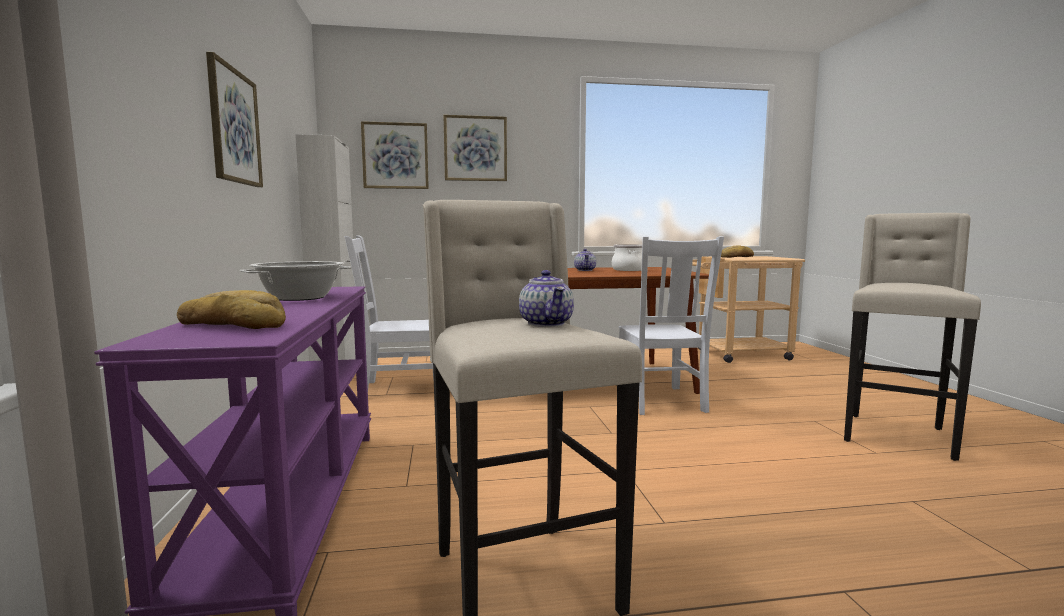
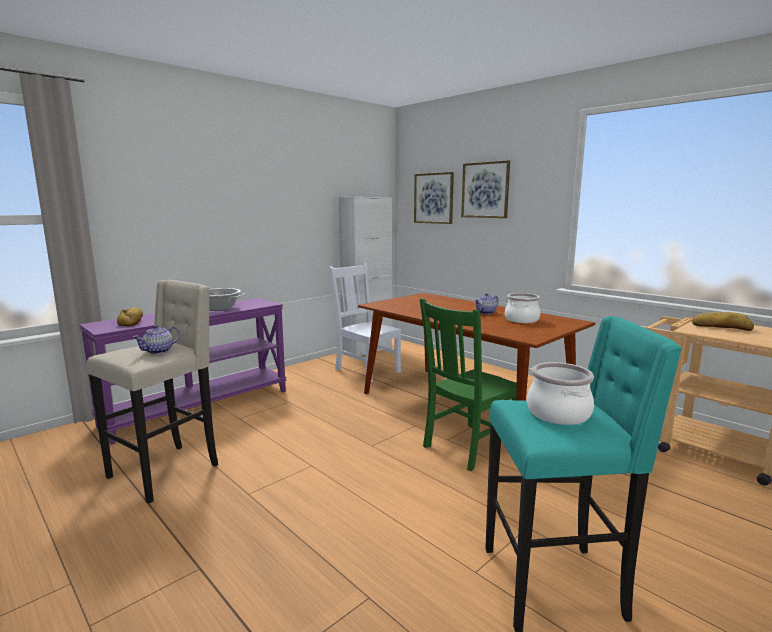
camera: 55 degrees right, 5 degrees up
picture [206,52,263,187] -> none
white chair [619,236,724,415] -> green chair [420,298,517,471]
beige stool [844,213,981,461] -> turquoise stool [485,316,682,632]
none -> cooking pot [527,362,594,425]

